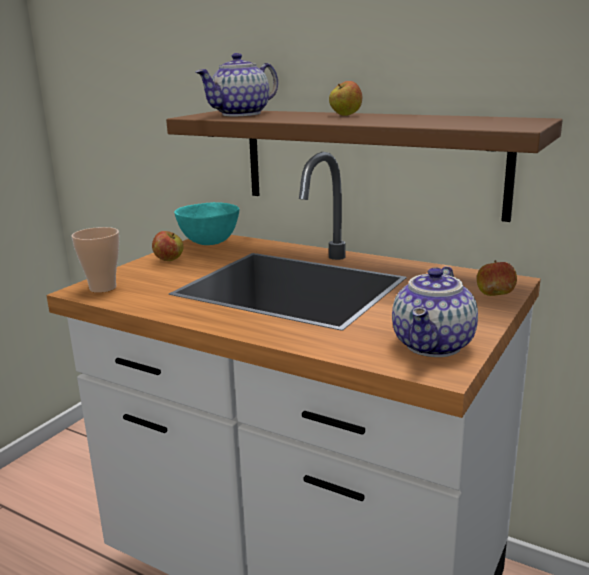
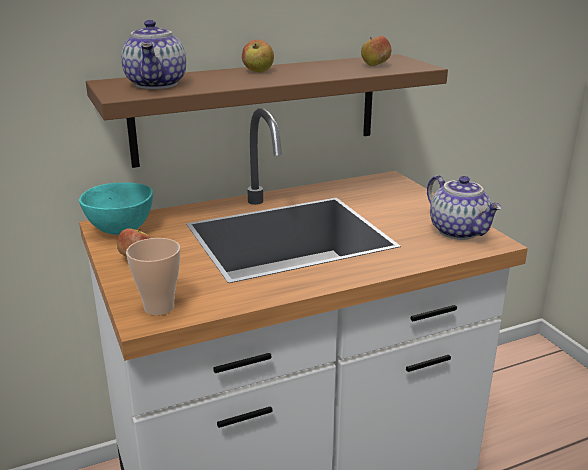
camera: 55 degrees left, 5 degrees up
apple [477,260,517,296] -> apple moved to [361,36,391,66]

